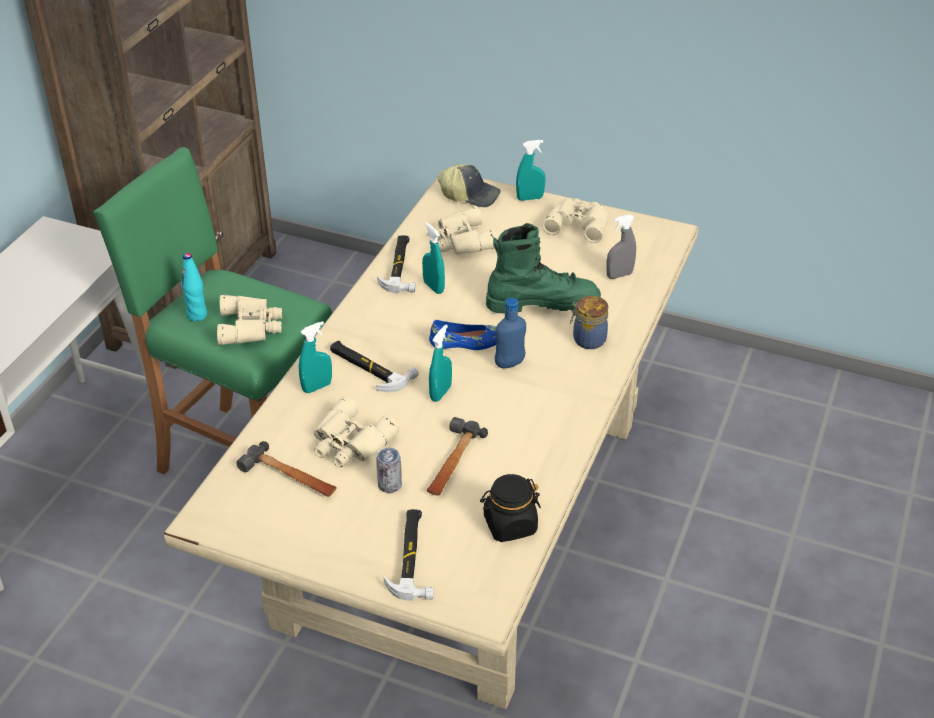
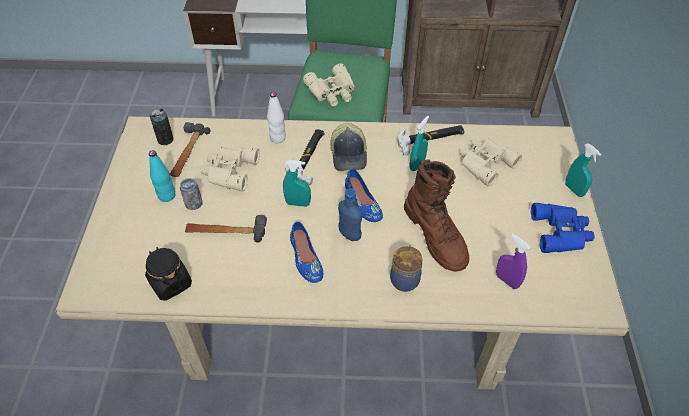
camera: 70 degrees right, 10 degrees up
turquoise bottle [181,253,207,322] -> turquoise bottle moved to [149,150,176,202]
turquoise spray bottle [299,321,332,393] -> white bottle [267,92,286,143]
hammer [384,509,434,601] -> none
cap [438,164,501,207] -> cap moved to [330,123,367,171]
green boot [486,223,601,313] -> brown boot [404,159,469,272]
beige binoculars [542,198,608,243] -> blue binoculars [531,203,595,253]
grey spray bottle [606,214,636,279] -> purple spray bottle [496,234,531,289]
none -> can [150,108,174,145]
none -> blue shoe [290,222,323,283]

